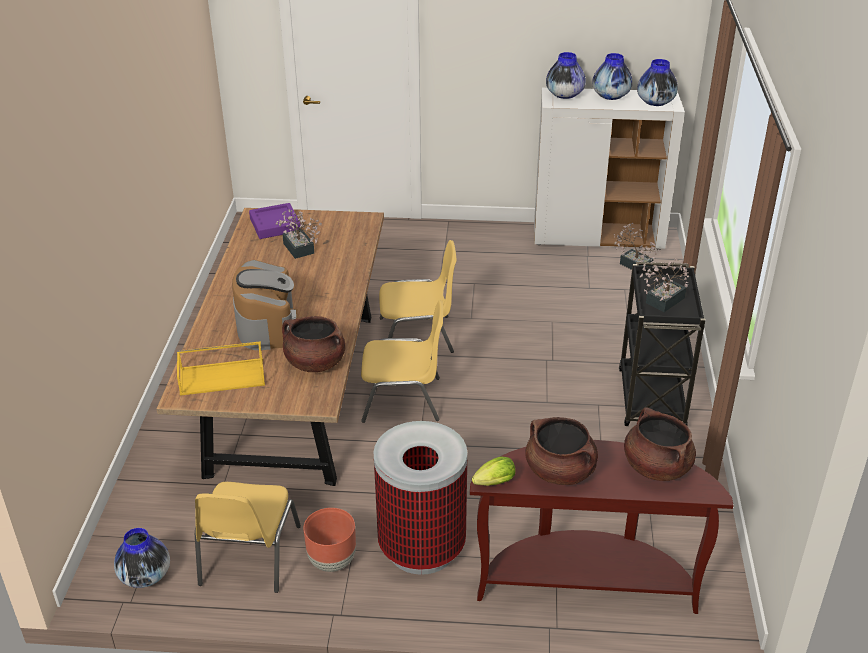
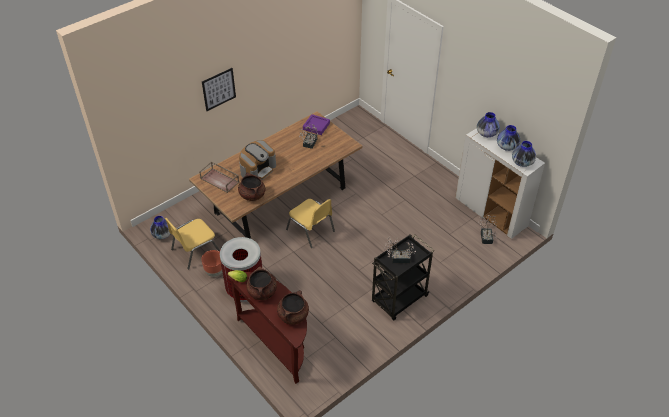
camera: 45 degrees right, 10 degrees up
yellow tray [177,341,265,396] -> brown tray [199,161,239,193]
yellow chair [379,240,457,353] -> none
none -> picture [202,68,236,111]

